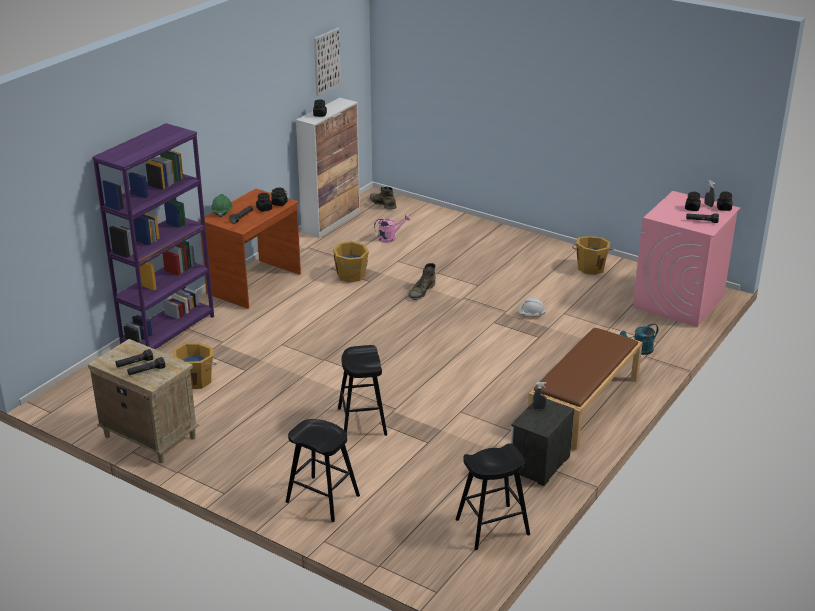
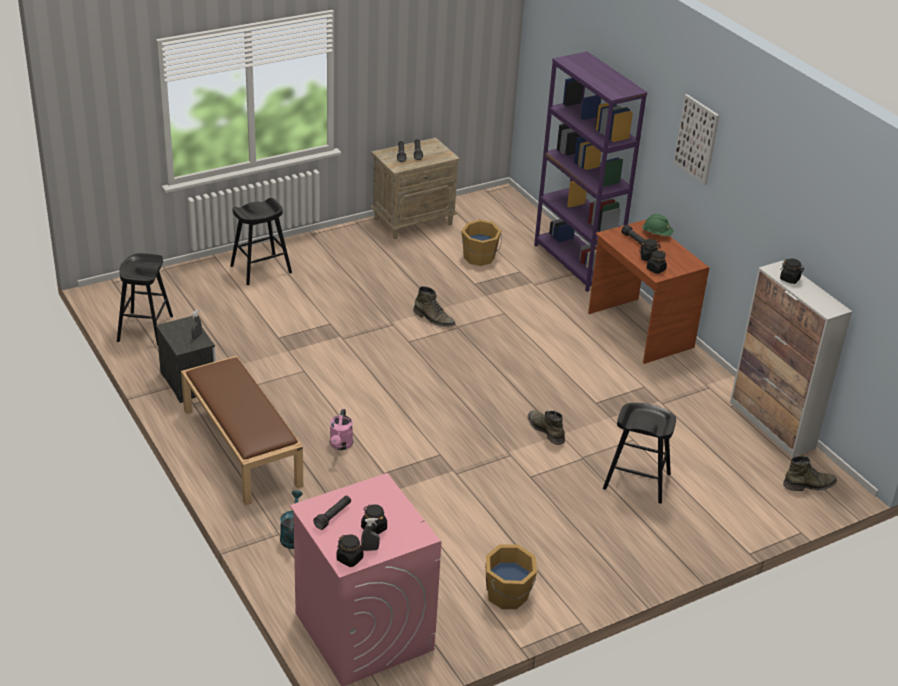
camera: 115 degrees right, 5 degrees up
picture [314,28,341,96] -> picture moved to [674,94,719,185]
orange bucket [333,241,369,283] -> none
black stool [338,345,387,436] -> black stool moved to [603,403,676,504]
pink watering can [374,214,411,243] -> pink watering can moved to [330,409,353,450]
white hard hat [518,298,546,315] -> none
none -> green boot [413,286,456,327]

